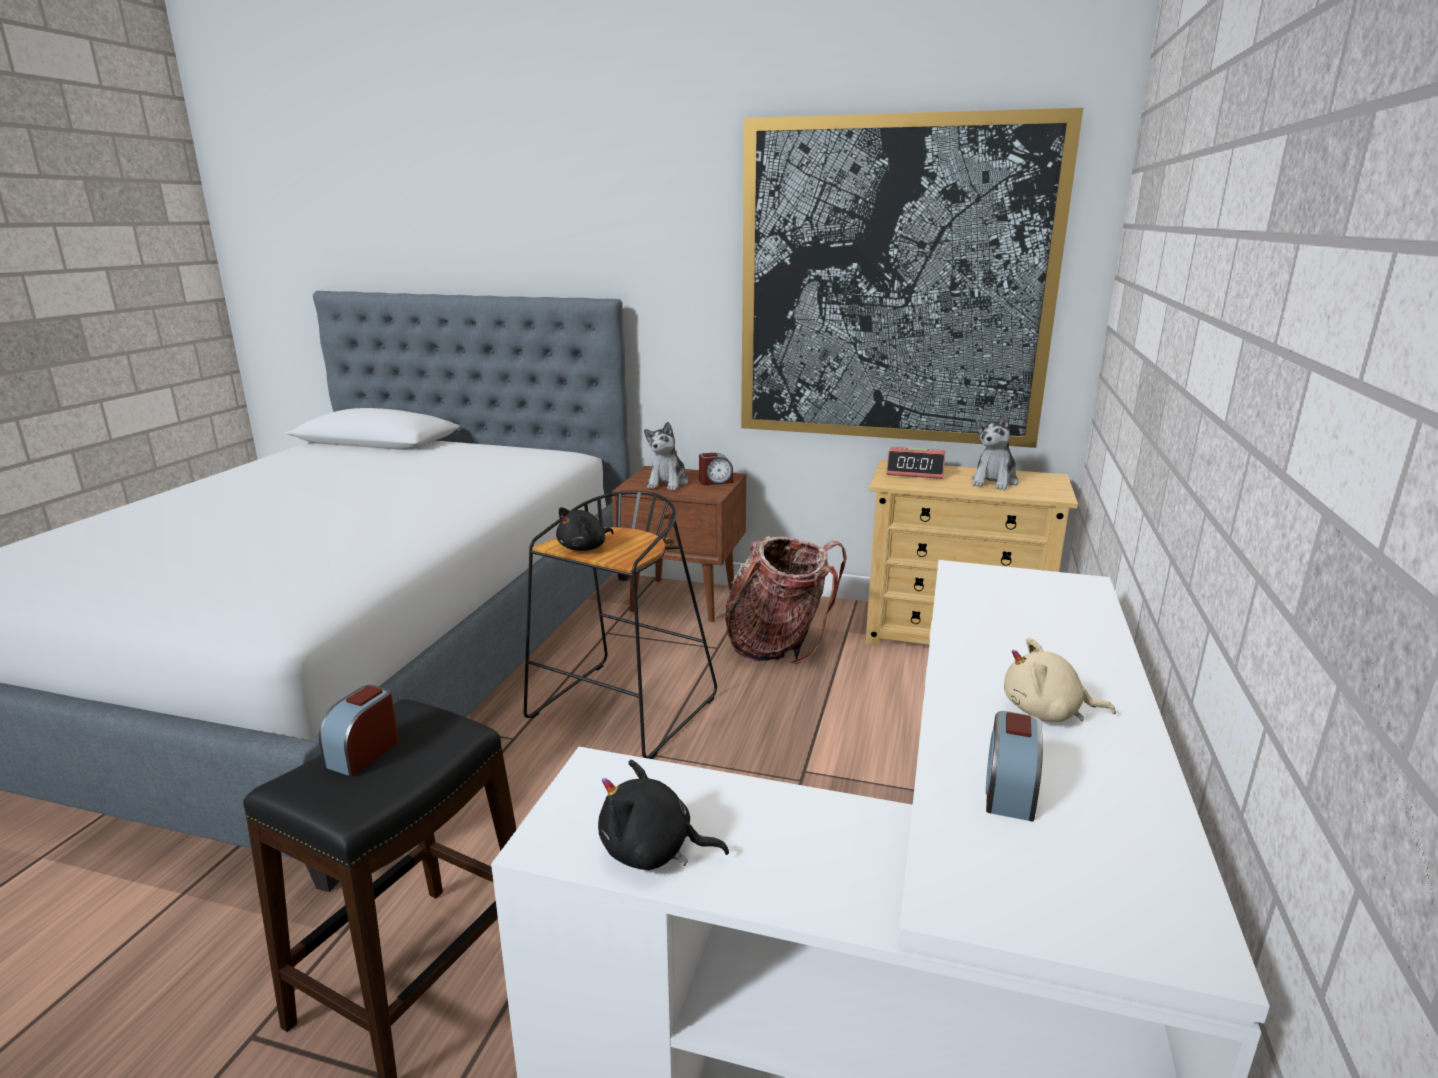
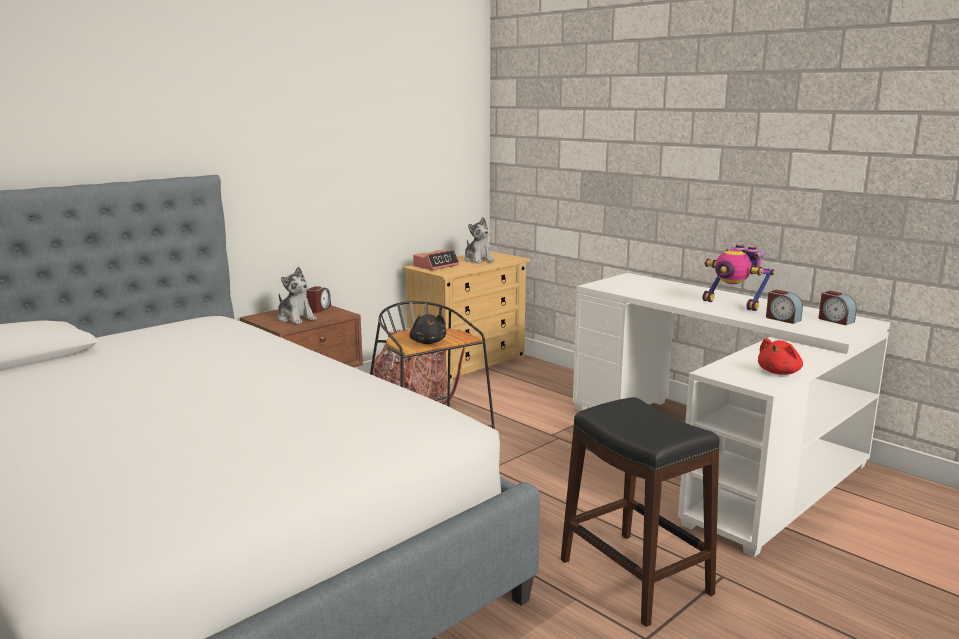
camera: 60 degrees left, 5 degrees down
alarm clock [319,685,399,777] -> alarm clock moved to [819,291,857,325]
black plush toy [598,760,729,870] -> red plush toy [758,338,803,375]
picture [741,108,1083,448] -> none
beige plush toy [1004,637,1116,722] -> toy robot [703,244,775,311]

